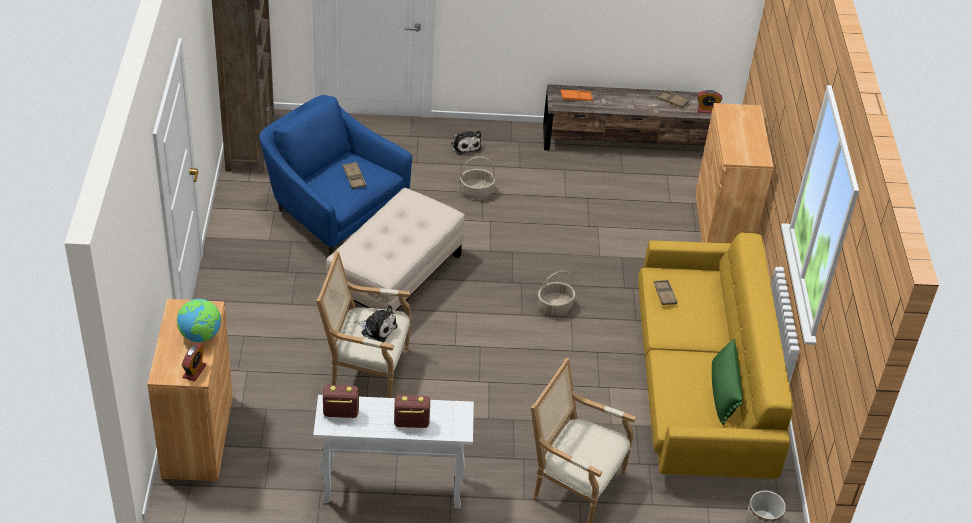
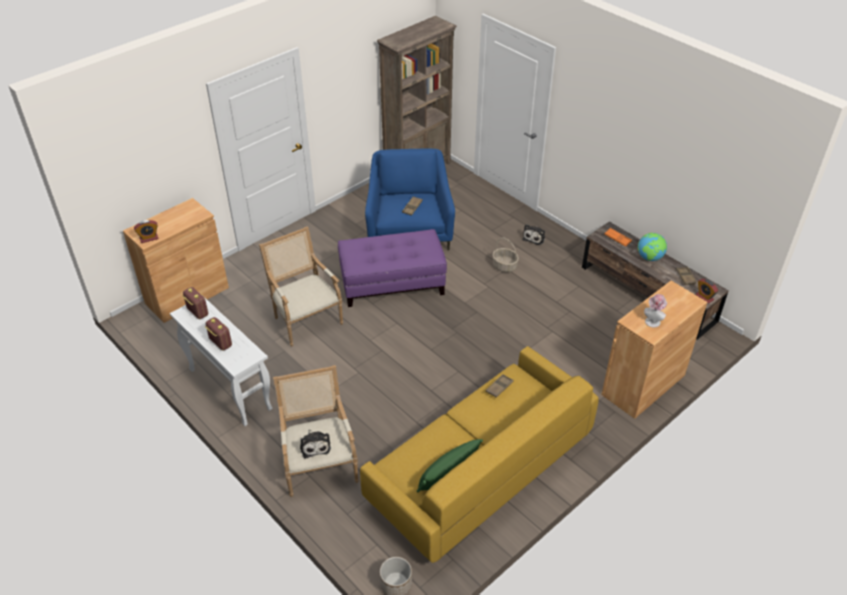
camera: 50 degrees right, 0 degrees up
globe [177,299,221,342] -> globe moved to [638,233,667,261]
beige ottoman [326,188,465,311] -> purple ottoman [338,229,447,307]
plush toy [355,305,398,342] -> plush toy moved to [300,430,331,458]
basket [538,271,575,315] -> none
none -> hat [644,294,667,327]

